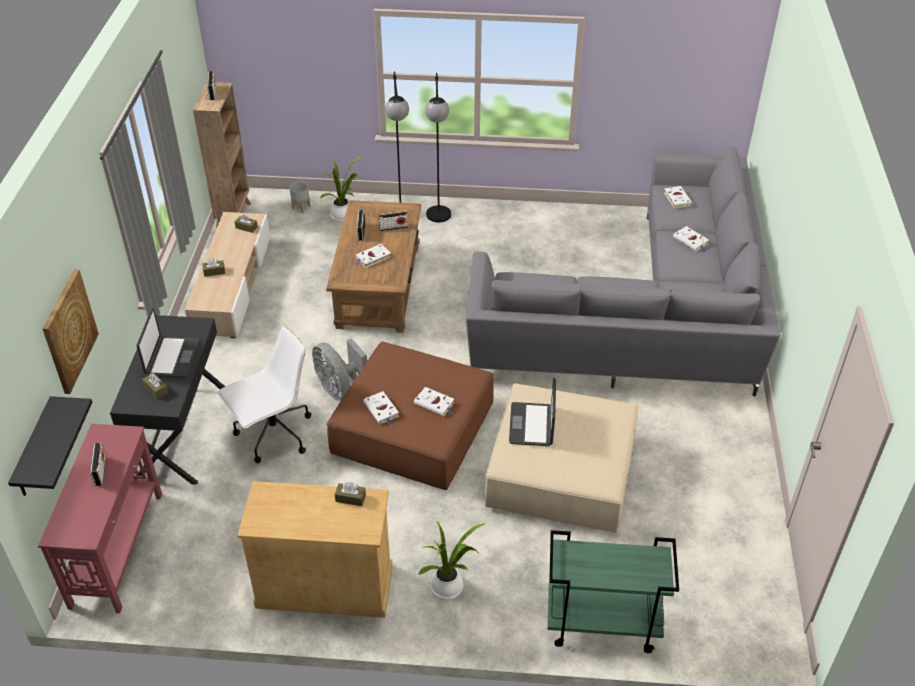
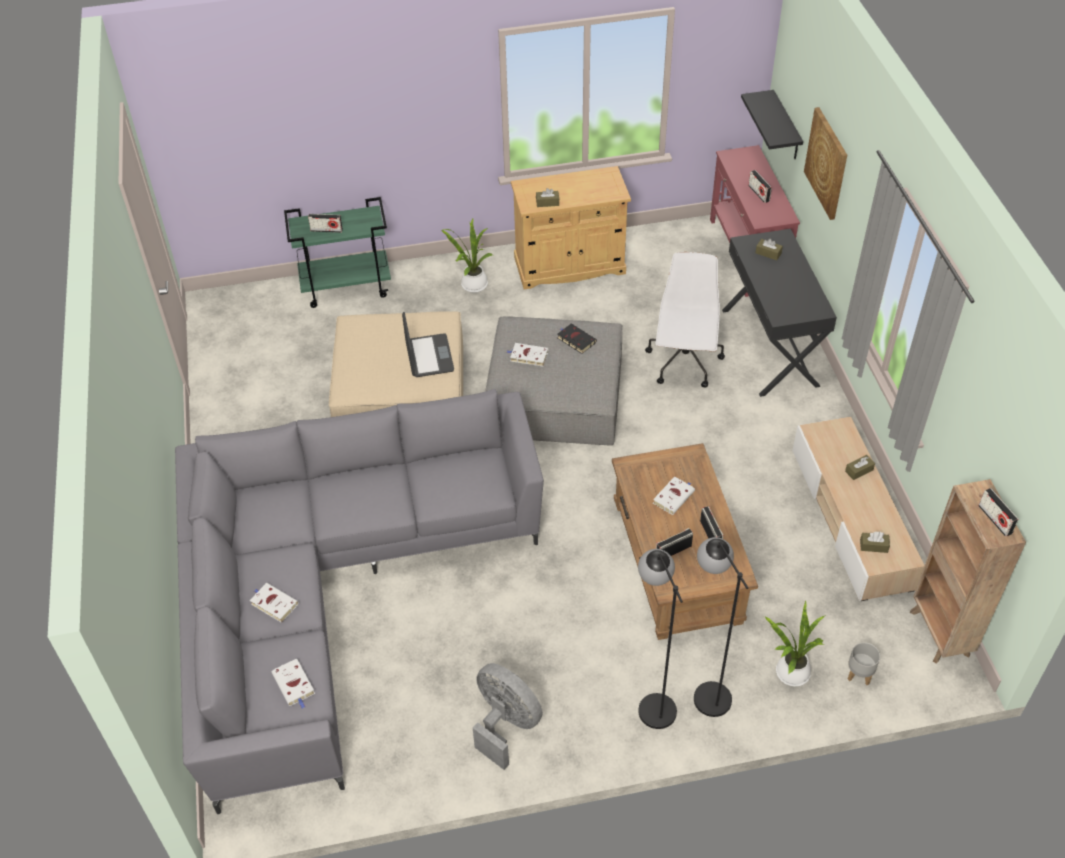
camera: 165 degrees right, 5 degrees up
laptop [137,308,199,378] -> none
white office chair [217,326,311,463] -> white office chair turned 150 degrees clockwise [645,252,725,388]
grey fan [312,338,367,401] -> grey fan moved to [473,663,543,770]
brown ottoman [327,342,494,490] -> grey ottoman [486,317,623,446]
white book [363,391,399,426] -> black book [557,323,597,354]
none -> radio [308,214,343,233]

